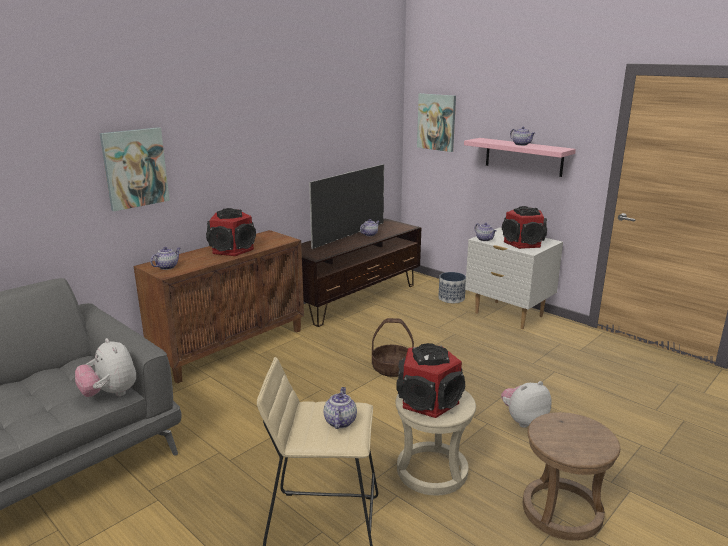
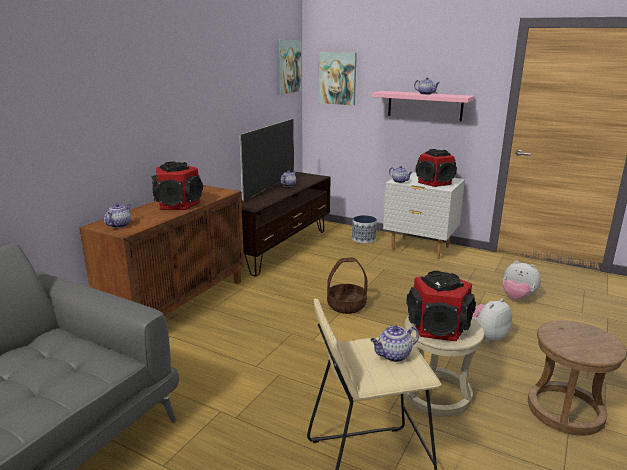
camera: 15 degrees left, 0 degrees up
plush toy [75,338,136,397] -> plush toy moved to [503,260,541,300]
picture [100,127,170,211] -> picture moved to [277,40,301,95]
teapot [323,387,357,429] -> teapot turned 105 degrees counterclockwise [371,326,419,362]

